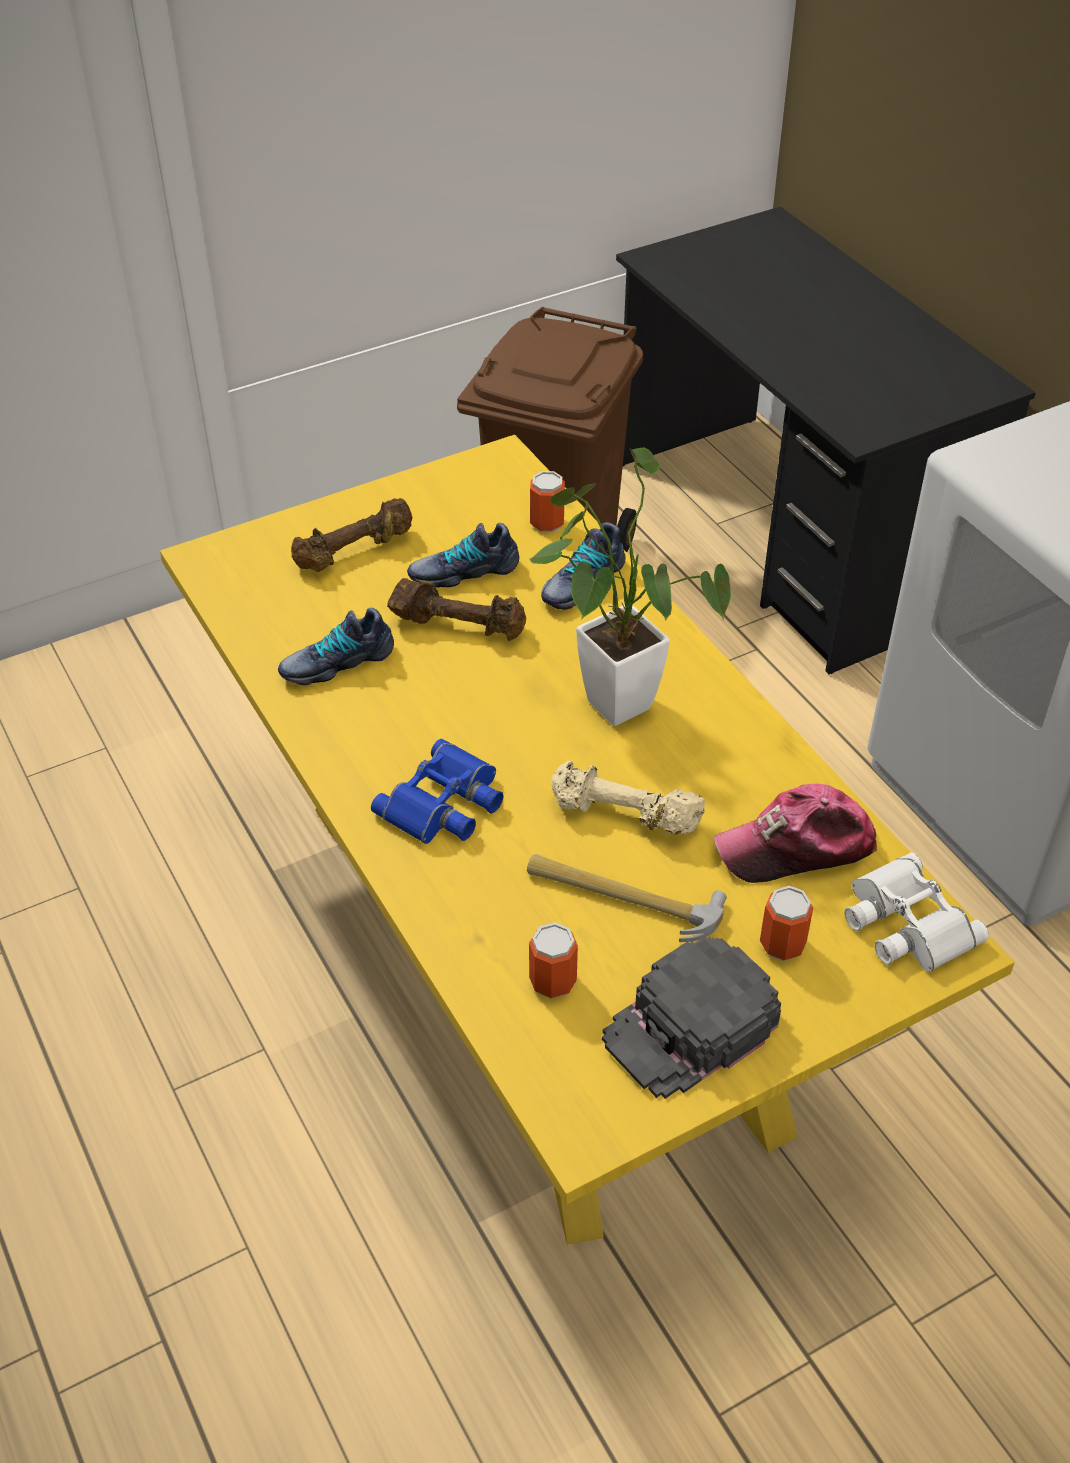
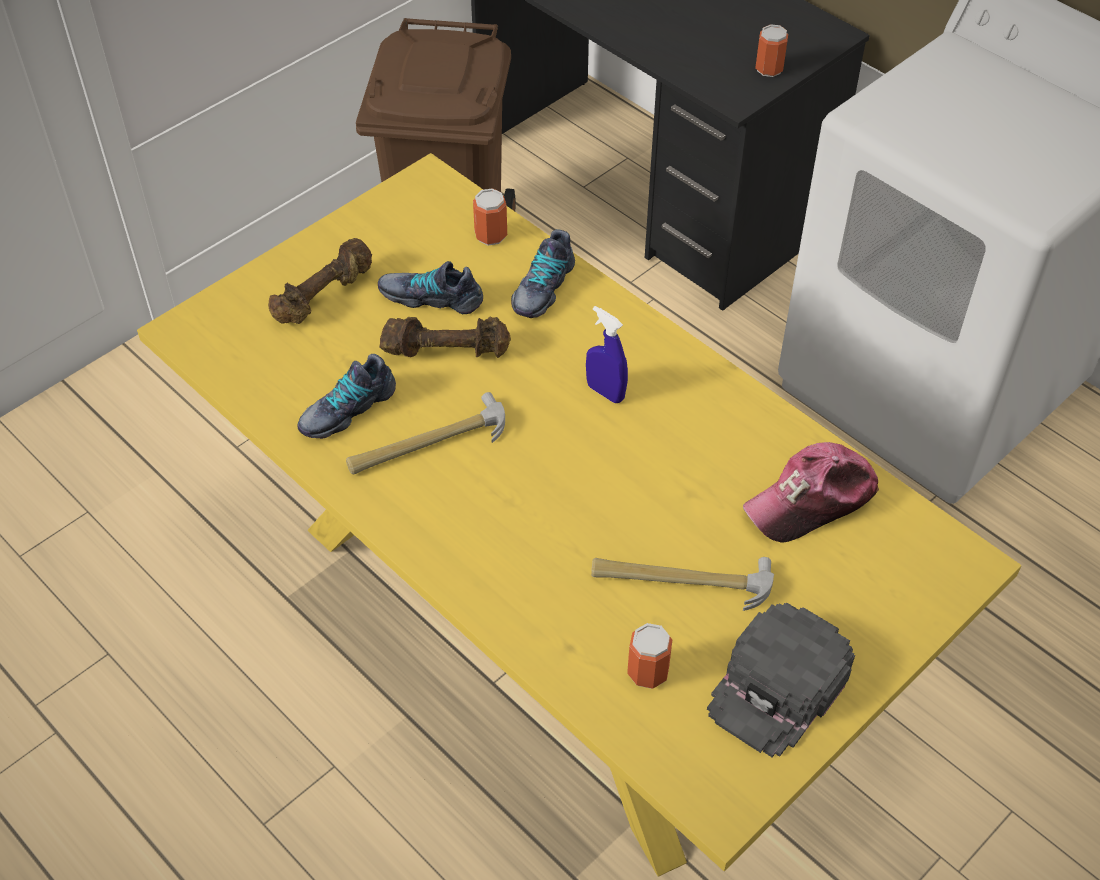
camera: 15 degrees left, 5 degrees up
blue binoculars [371,739,503,844] -> none
shoe [407,523,519,587] -> shoe turned 45 degrees clockwise [378,261,483,314]
potted plant [529,448,731,726] -> blue spray bottle [586,306,628,403]
beige dumbbell [551,761,705,835] -> none
can [760,886,813,961] -> can moved to [755,24,788,77]
white binoculars [845,853,989,972] -> none
none -> hammer [346,392,505,474]

